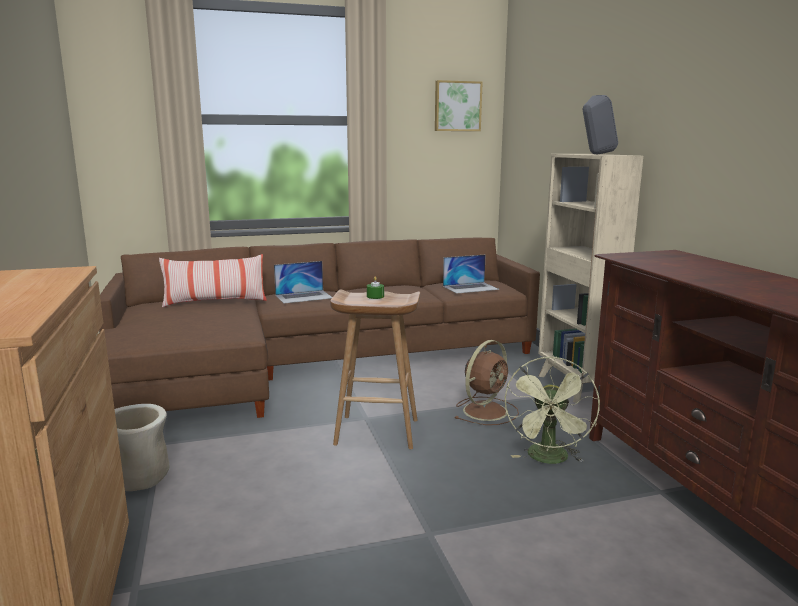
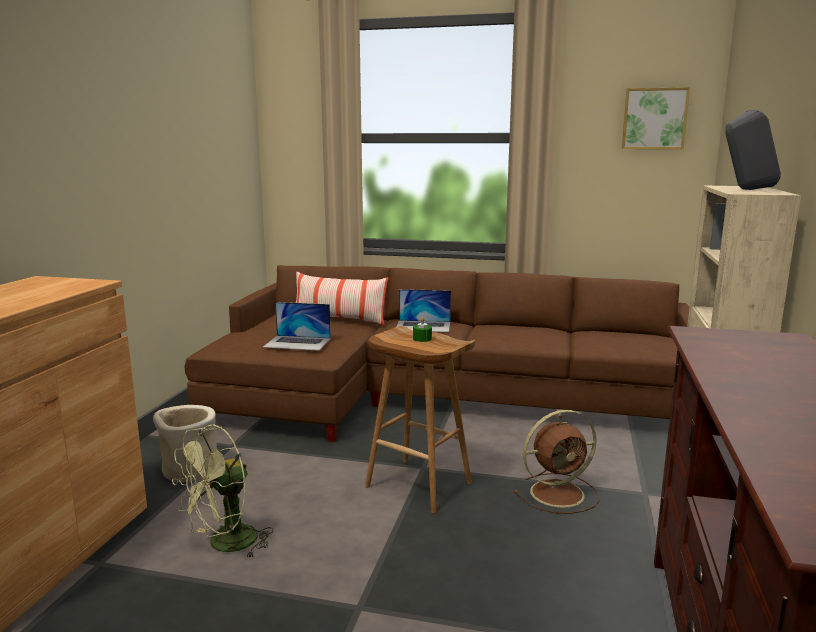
camera: 30 degrees right, 0 degrees up
laptop [443,255,499,294] -> laptop moved to [263,302,331,351]
green fan [504,356,600,464] -> green fan moved to [172,425,273,558]

